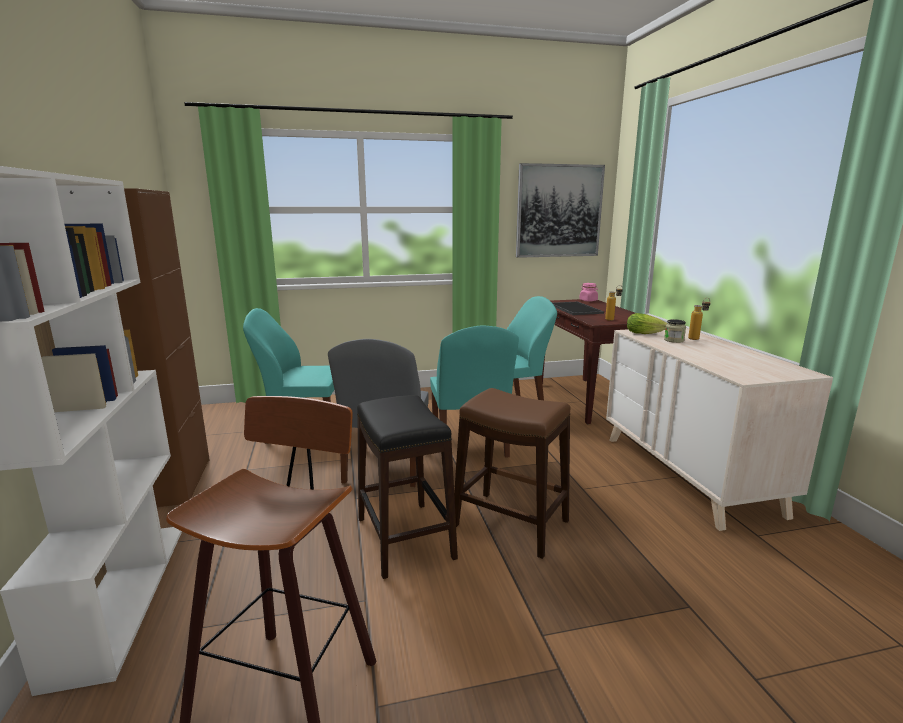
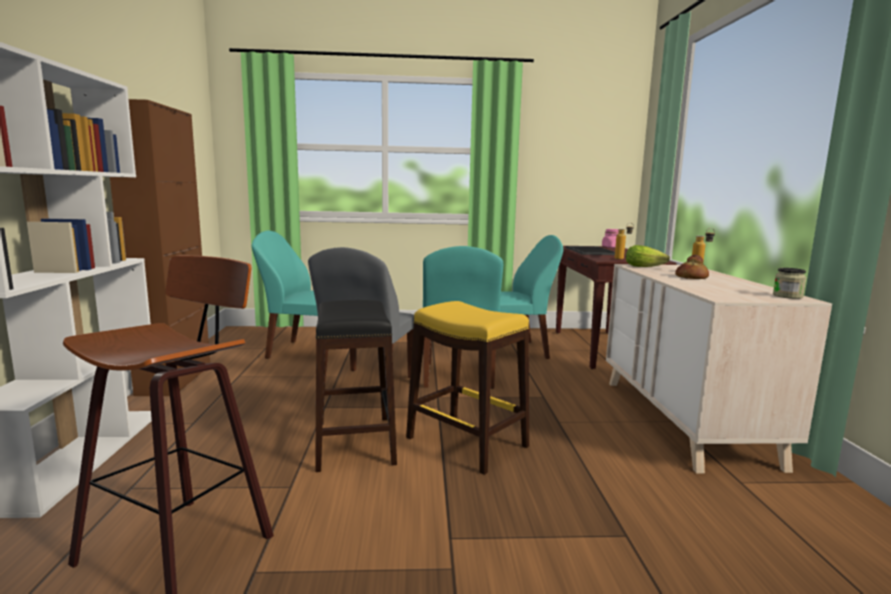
camera: 10 degrees right, 5 degrees down
brown stool [454,388,571,559] -> yellow stool [406,301,529,475]
picture [516,163,605,258] -> none
jar [664,319,686,343] -> jar moved to [773,268,806,299]
none -> bread [675,255,709,279]

